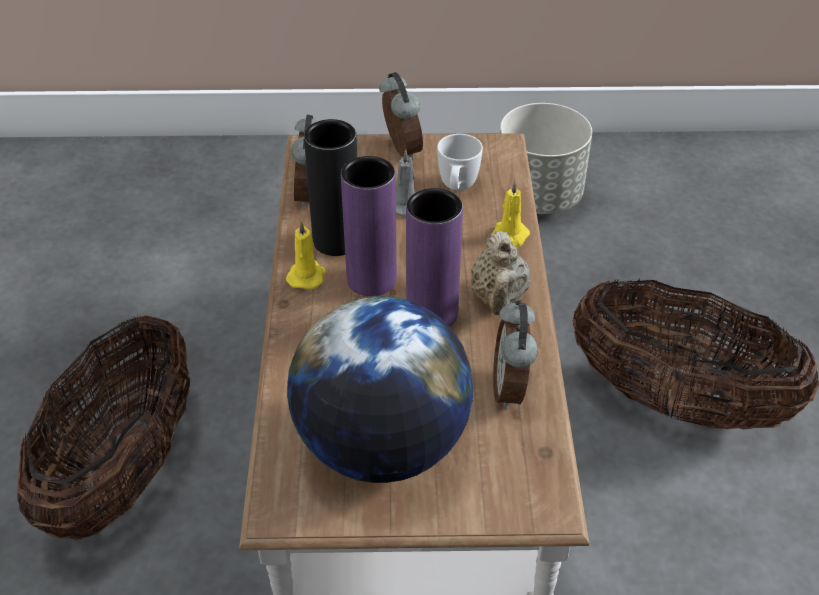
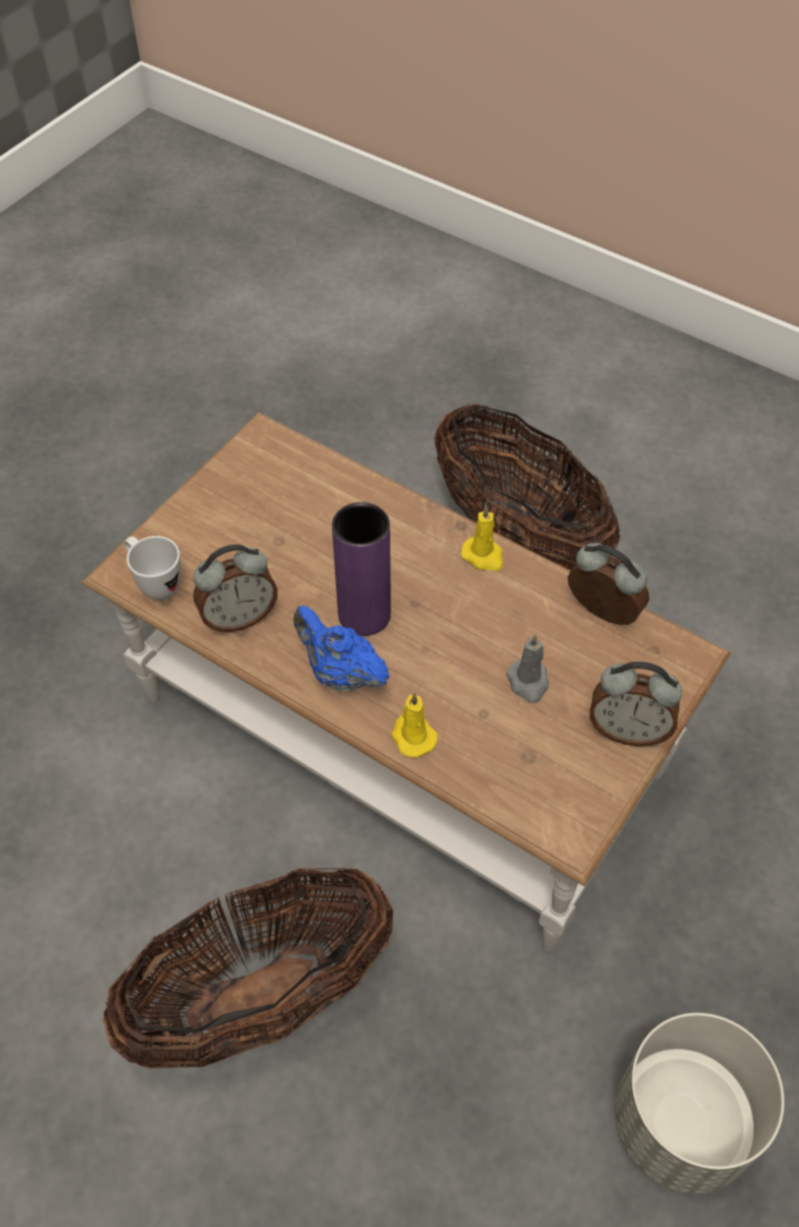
camera: 125 degrees right, 10 degrees up
globe [287,296,473,483] -> none
black vase [304,119,357,256] -> none
purple vase [341,156,397,296] -> none
white mug [437,134,483,190] -> white mug moved to [124,536,181,600]
beige teapot [471,231,530,315] -> blue teapot [294,606,390,691]
alarm clock [493,300,538,410] -> alarm clock turned 120 degrees clockwise [193,544,278,632]

